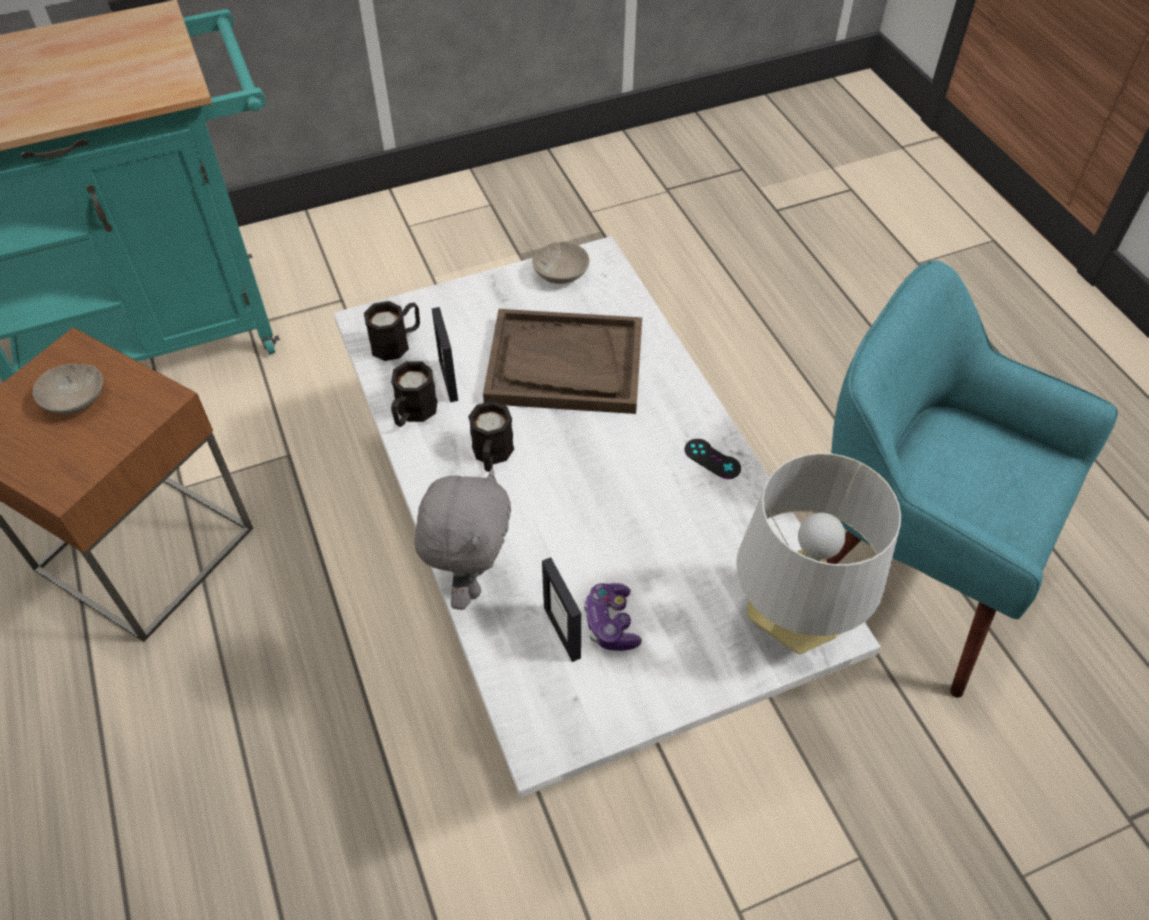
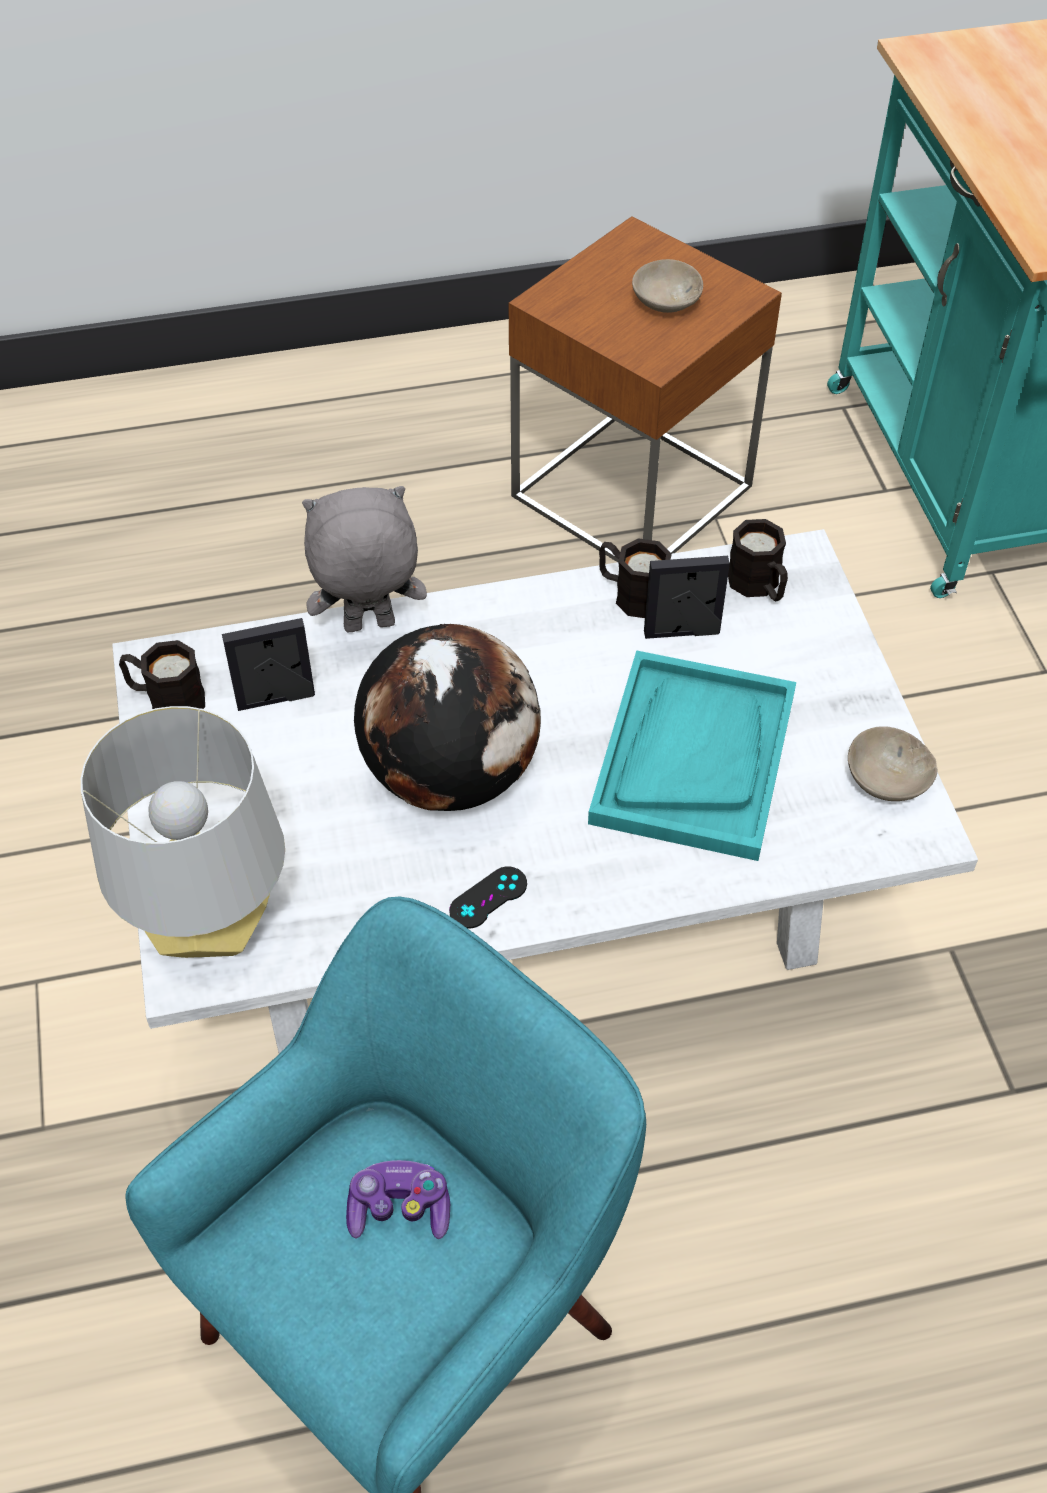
camera: 100 degrees right, 0 degrees up
grey plush toy [415,469,511,610] -> grey plush toy turned 150 degrees clockwise [302,486,427,632]
black mug [468,401,514,472] -> black mug moved to [119,640,205,709]
brown tray [483,309,642,414] -> turquoise tray [588,650,796,861]
game controller [584,583,642,651] -> game controller moved to [346,1160,450,1239]
none -> globe [354,624,541,811]

